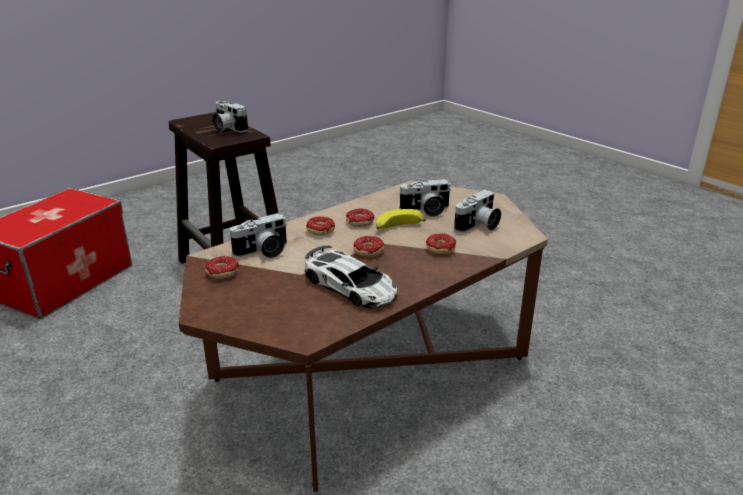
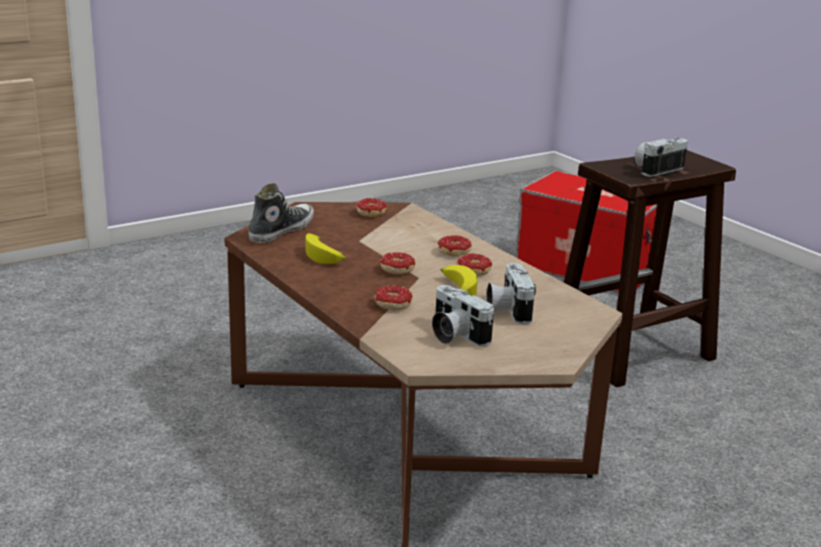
camera: 95 degrees right, 5 degrees down
camera [229,213,287,258] -> none
toy car [305,246,398,309] -> banana [305,233,346,264]
none -> shoe [249,183,314,243]

